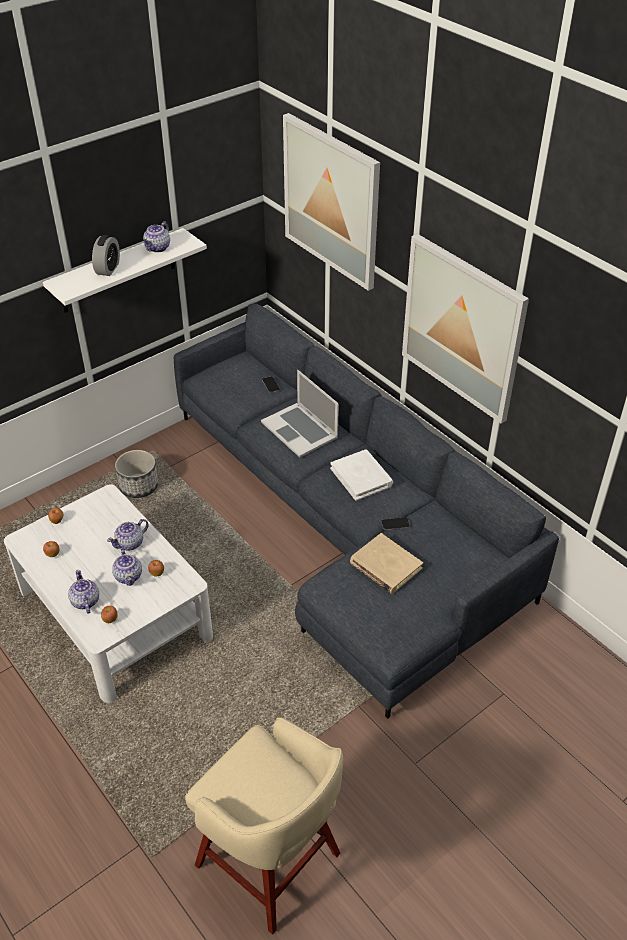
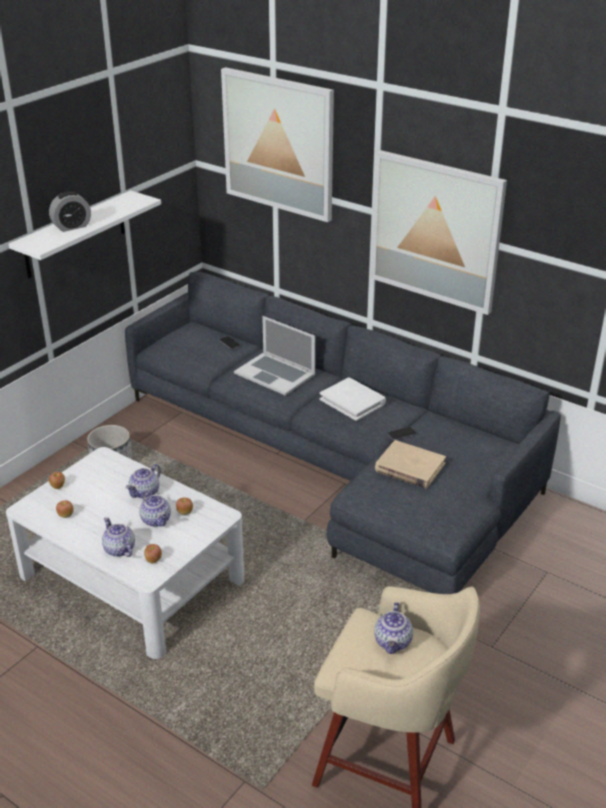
camera: 15 degrees left, 10 degrees down
alarm clock [92,235,120,276] -> alarm clock turned 60 degrees clockwise [49,191,91,232]
teapot [143,221,170,253] -> teapot moved to [374,602,413,654]

